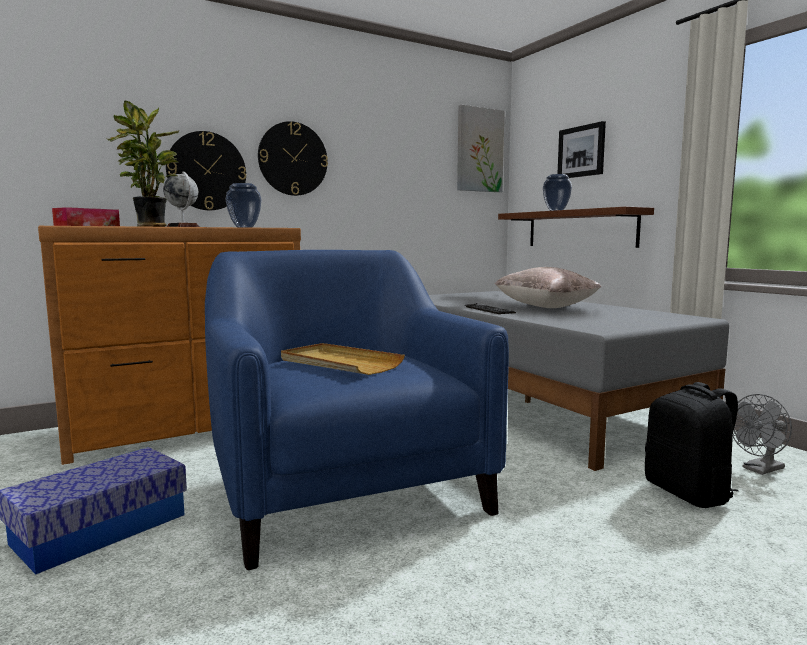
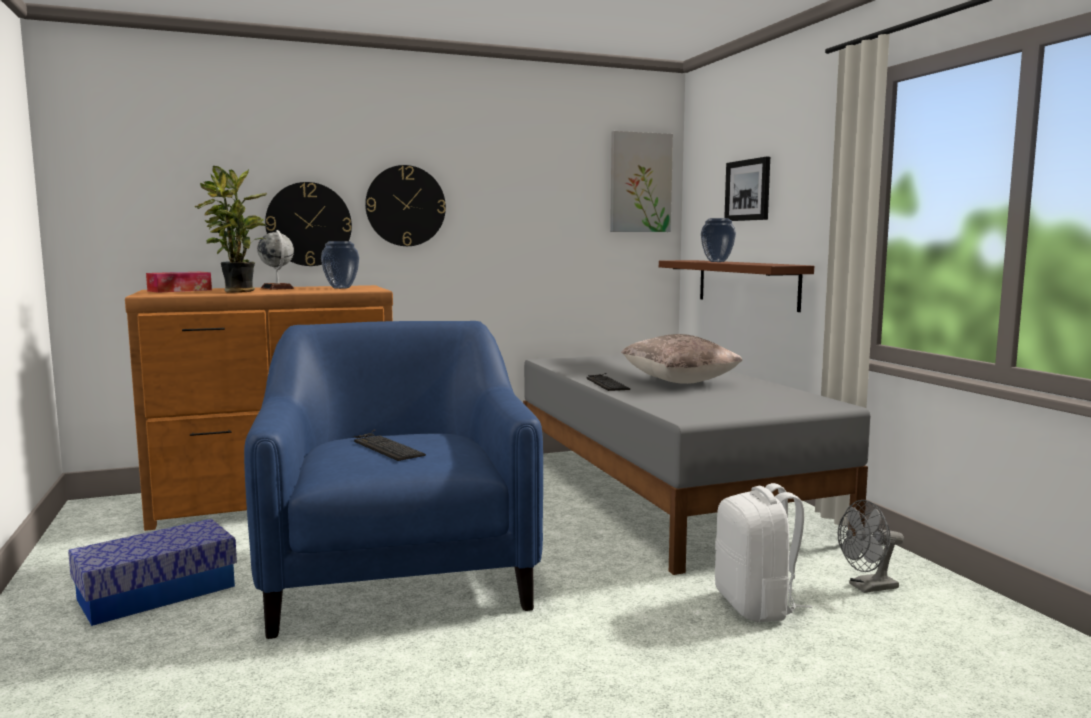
camera: 10 degrees right, 0 degrees up
beige tray [281,343,405,375] -> keyboard [353,429,426,461]
black backpack [645,382,738,508] -> white backpack [715,483,812,622]

